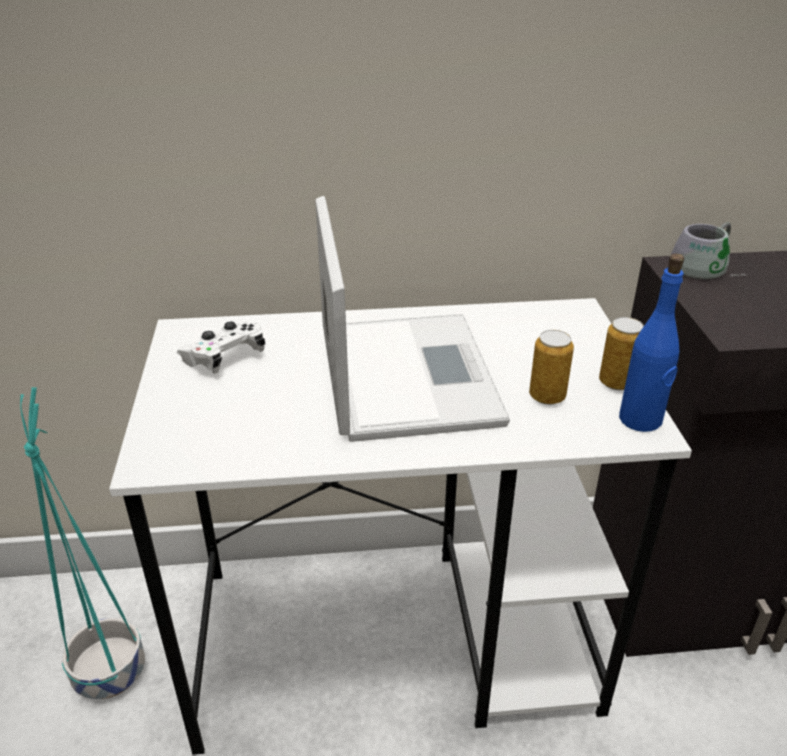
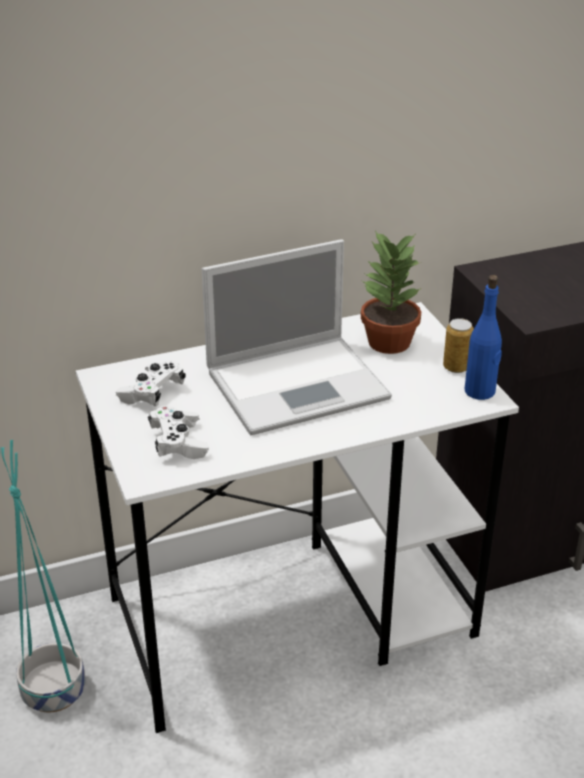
camera: 15 degrees left, 0 degrees up
laptop [315,196,510,442] -> laptop turned 90 degrees clockwise [202,239,392,435]
can [529,330,574,405] -> none
grey mug [671,222,747,279] -> none
none -> white game controller [148,405,209,459]
none -> potted plant [361,231,421,354]

